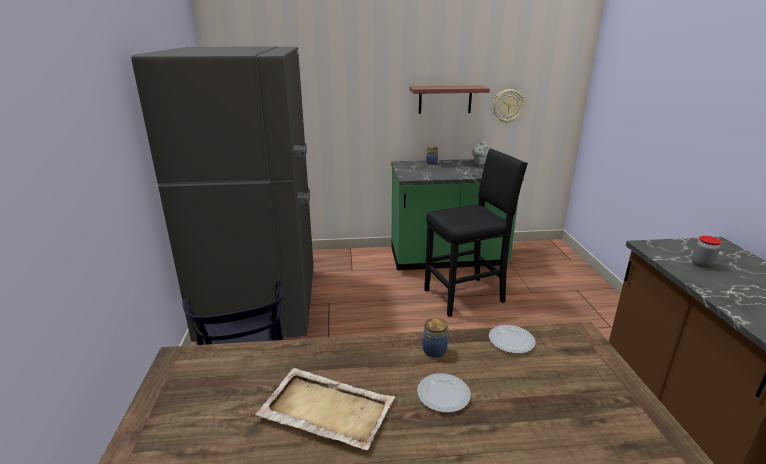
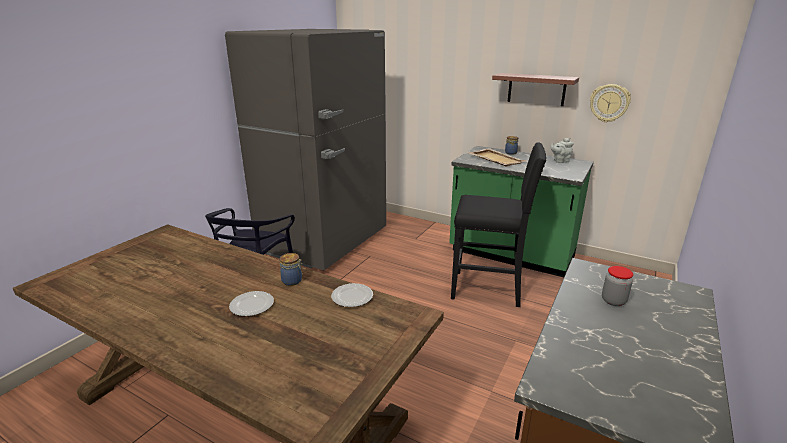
camera: 35 degrees right, 0 degrees up
beige tray [255,368,395,450] -> beige tray moved to [468,148,526,167]

